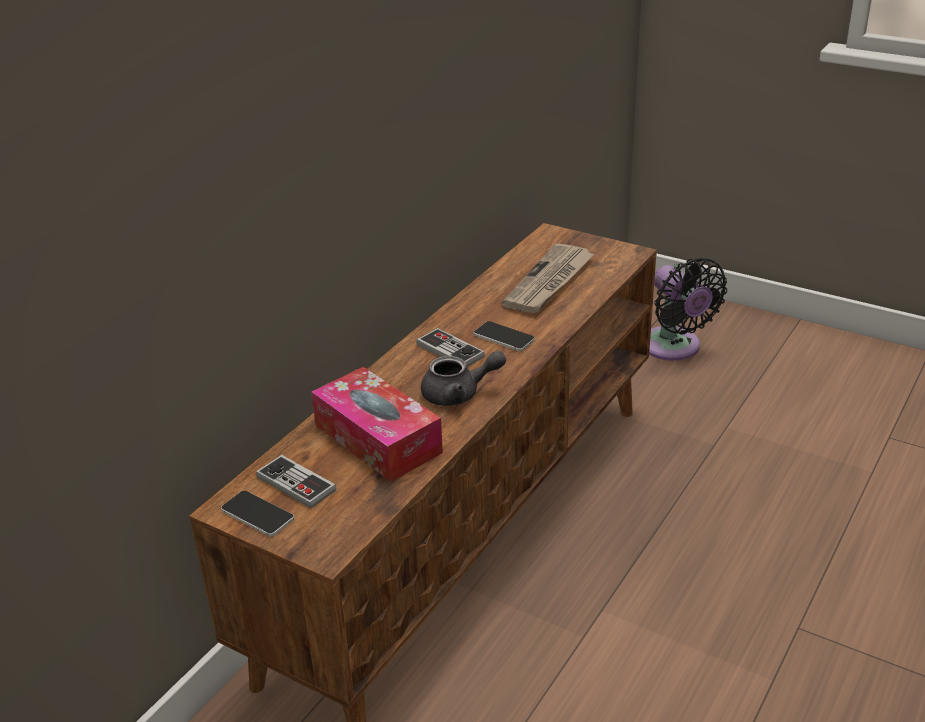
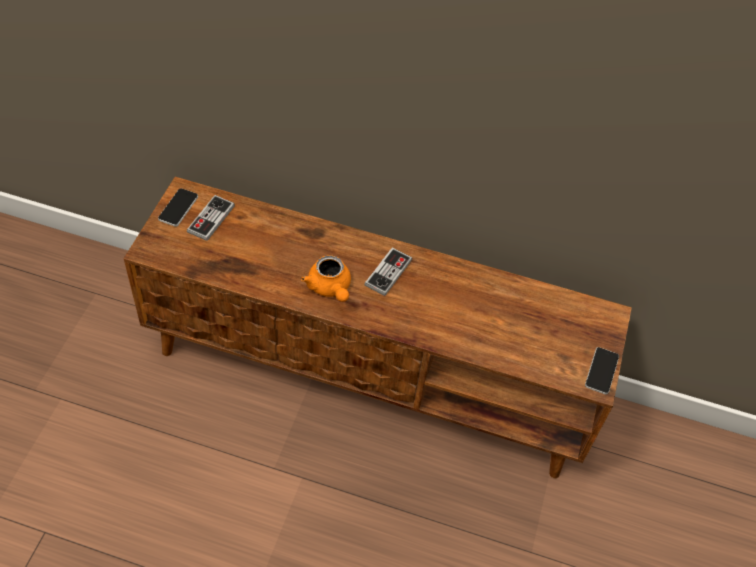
camera: 70 degrees right, 20 degrees up
tissue box [311,367,443,482] -> none
grey teapot [421,351,506,406] -> orange teapot [301,255,351,302]
phone [474,321,535,351] -> phone moved to [585,347,619,394]
newspaper [501,244,594,313] -> none
black fan [649,258,727,361] -> none

